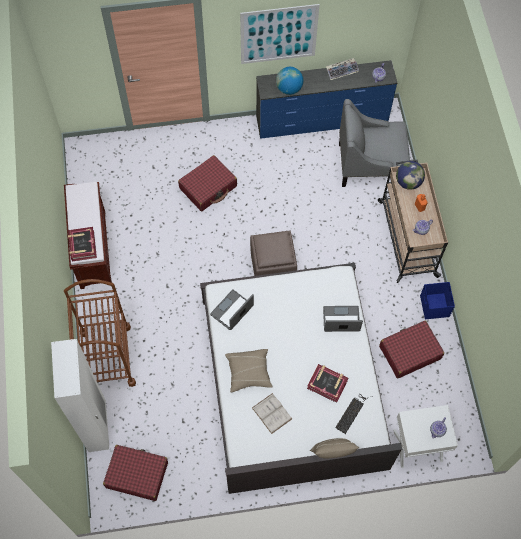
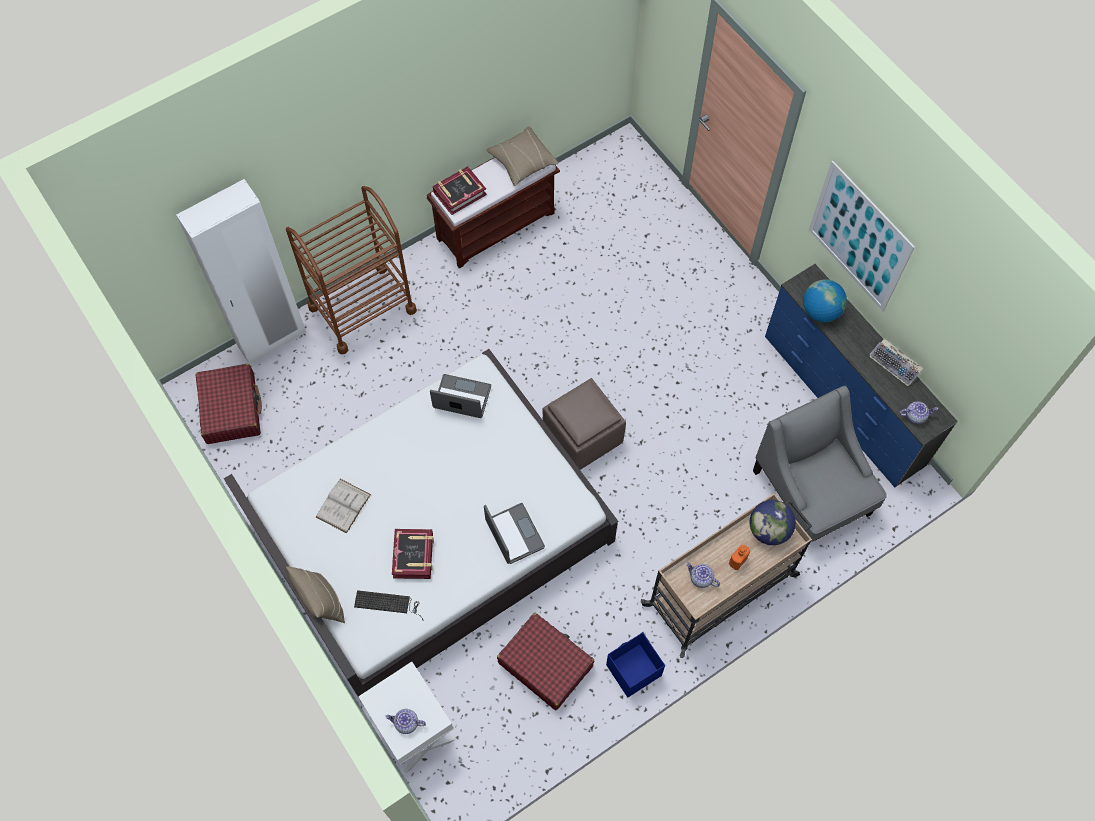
camera: 65 degrees right, 0 degrees up
red suitcase [178,155,237,211] -> none
beige pillow [225,349,272,392] -> beige pillow moved to [486,126,558,186]

